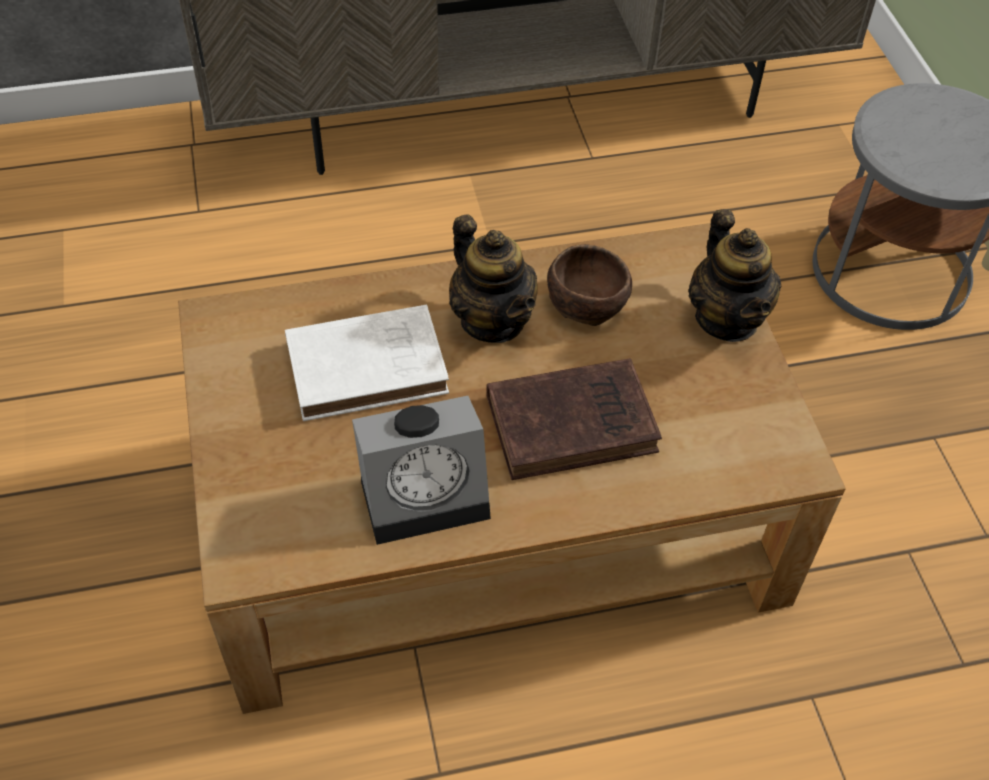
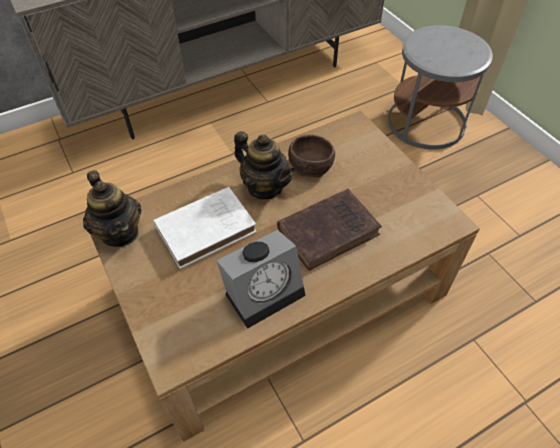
camera: 15 degrees left, 0 degrees up
teapot [688,209,781,342] -> teapot moved to [83,170,141,247]

